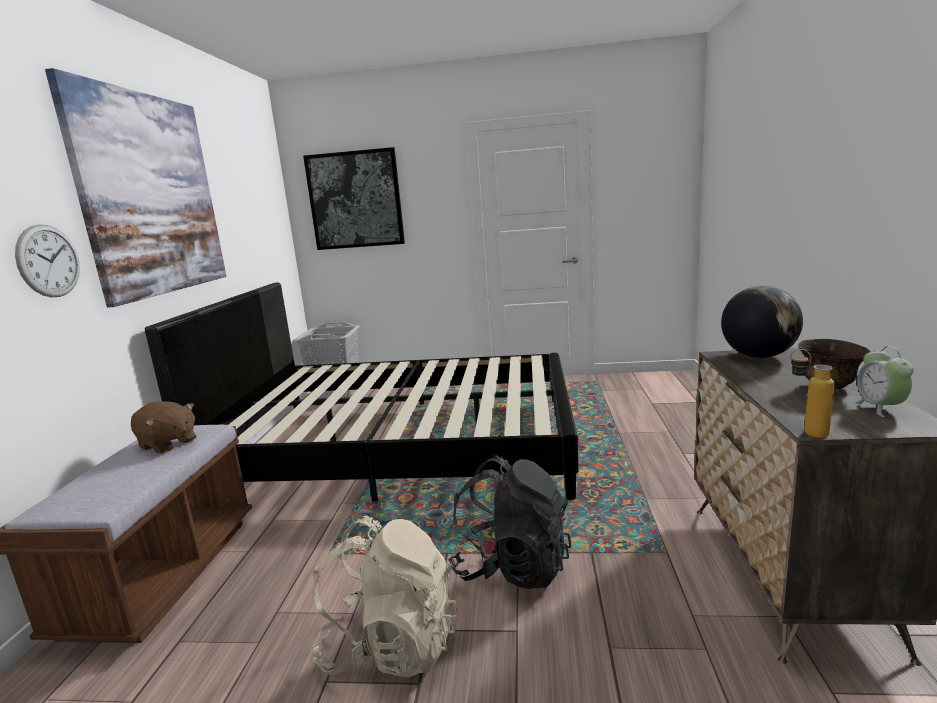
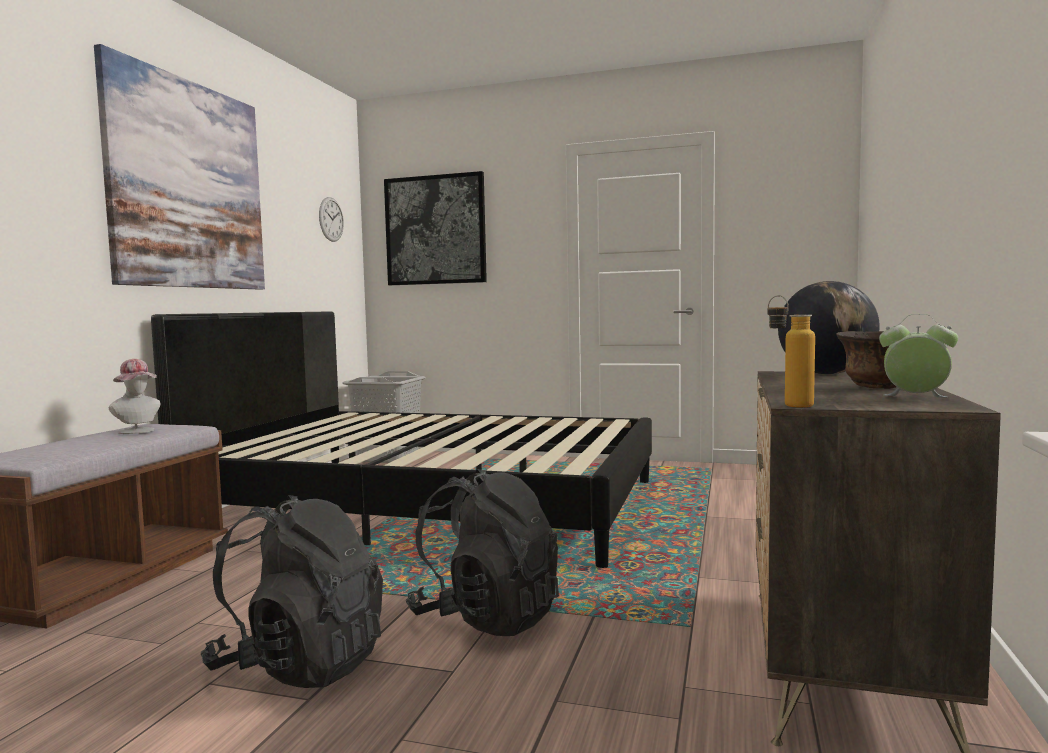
camera: 10 degrees right, 10 degrees down
wall clock [15,224,80,297] -> wall clock moved to [319,197,344,242]
brown plush toy [131,401,197,454] -> hat [109,359,160,434]
beige backpack [312,515,459,677] -> black backpack [201,495,383,688]
alarm clock [854,346,914,417] -> alarm clock turned 105 degrees clockwise [879,314,958,398]

